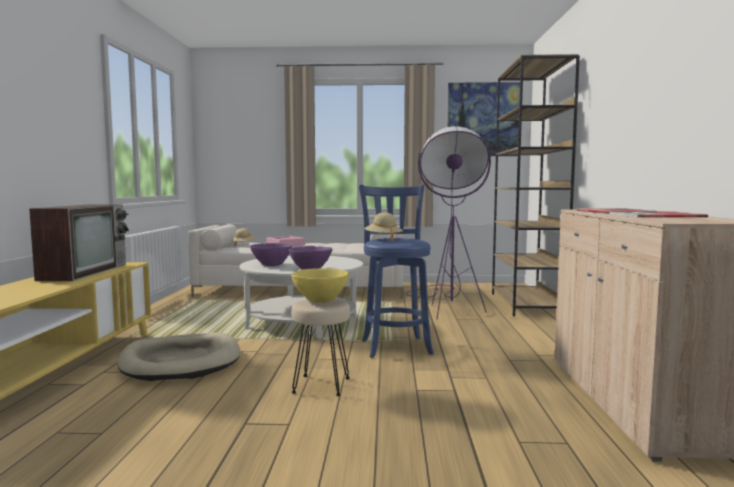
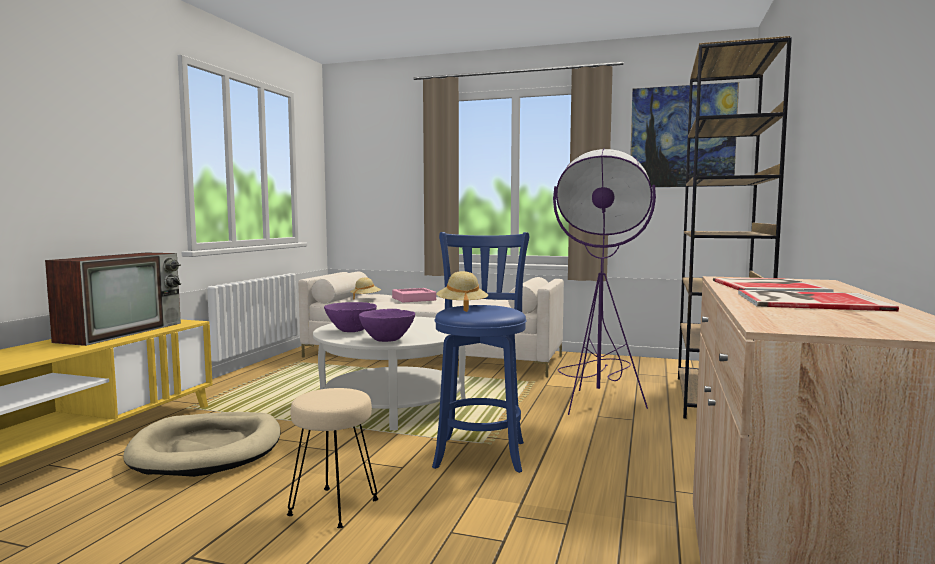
camera: 15 degrees right, 0 degrees up
yellow bowl [291,268,349,303] -> none

